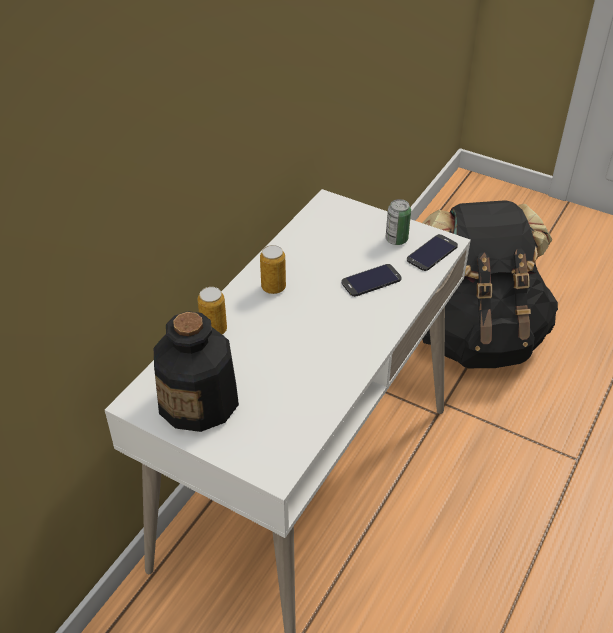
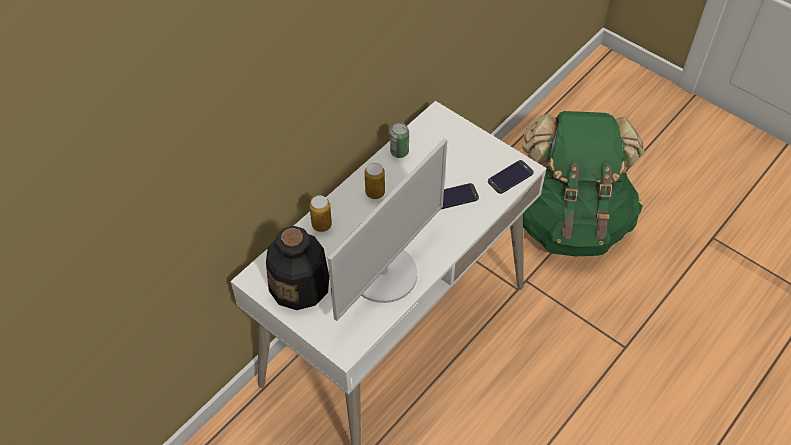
camera: 10 degrees right, 10 degrees up
can [386,199,411,245] -> can moved to [390,123,409,158]
black backpack [422,200,558,368] -> green backpack [522,111,645,256]
none -> monitor [327,138,447,321]

